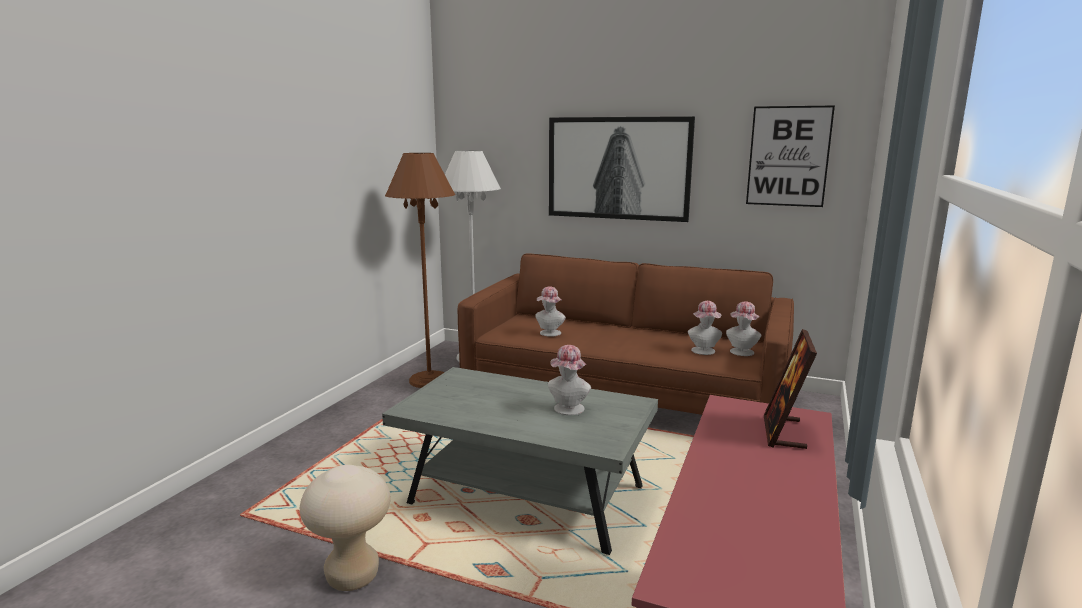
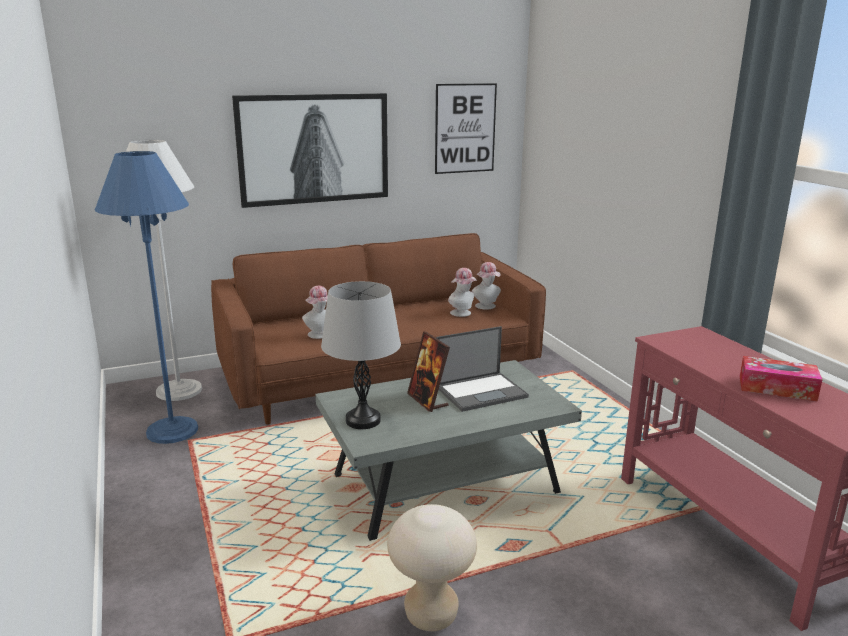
camera: 45 degrees left, 5 degrees up
brown floor lamp [385,153,455,388] -> blue floor lamp [95,151,198,444]
hat [548,345,591,415] -> laptop [436,326,529,412]
picture frame [764,329,817,449] -> picture frame moved to [407,331,450,412]
none -> grey table lamp [321,281,401,429]
none -> tissue box [739,356,823,402]

